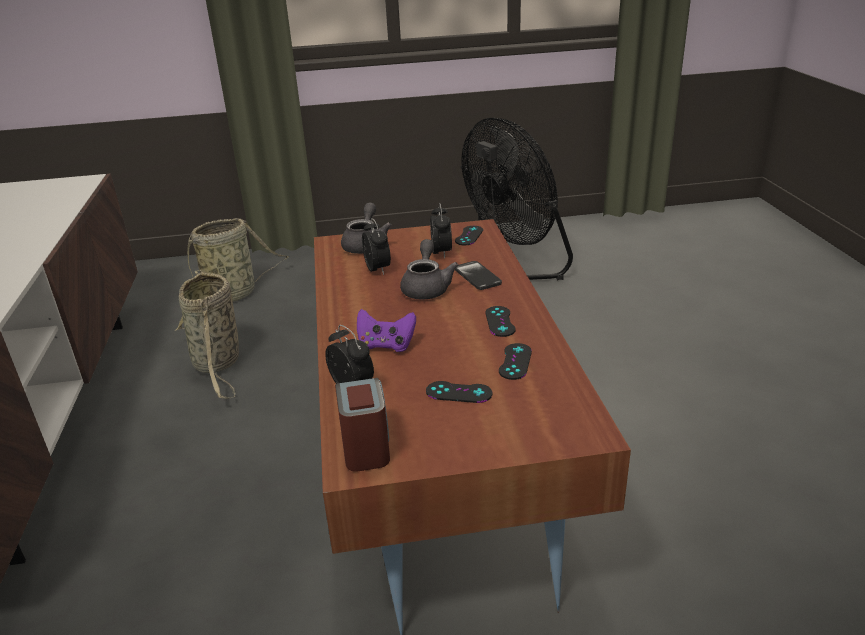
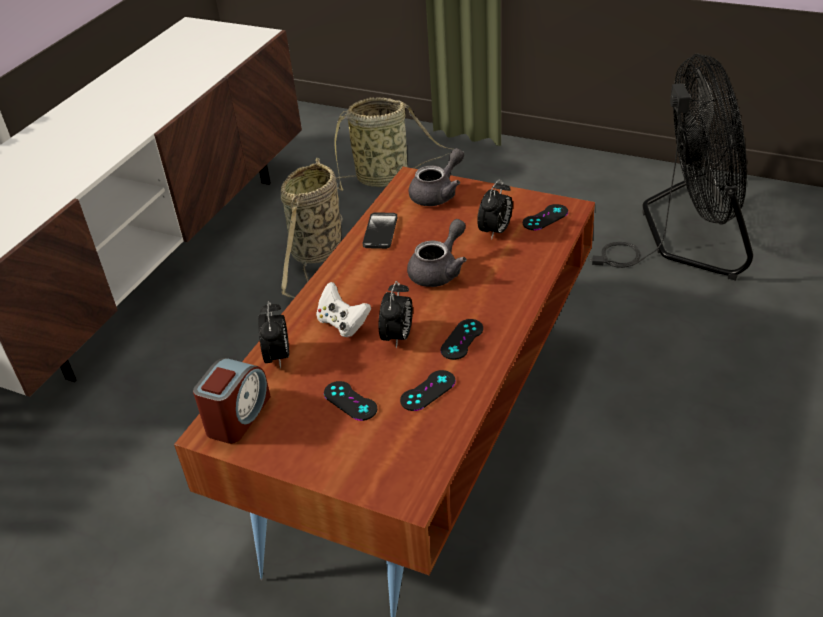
camera: 35 degrees right, 10 degrees up
purple game controller [357,309,416,352] -> white game controller [316,282,371,337]
alarm clock [362,218,391,275] -> alarm clock moved to [379,281,413,348]
phone [455,261,502,290] -> phone moved to [363,212,398,249]

